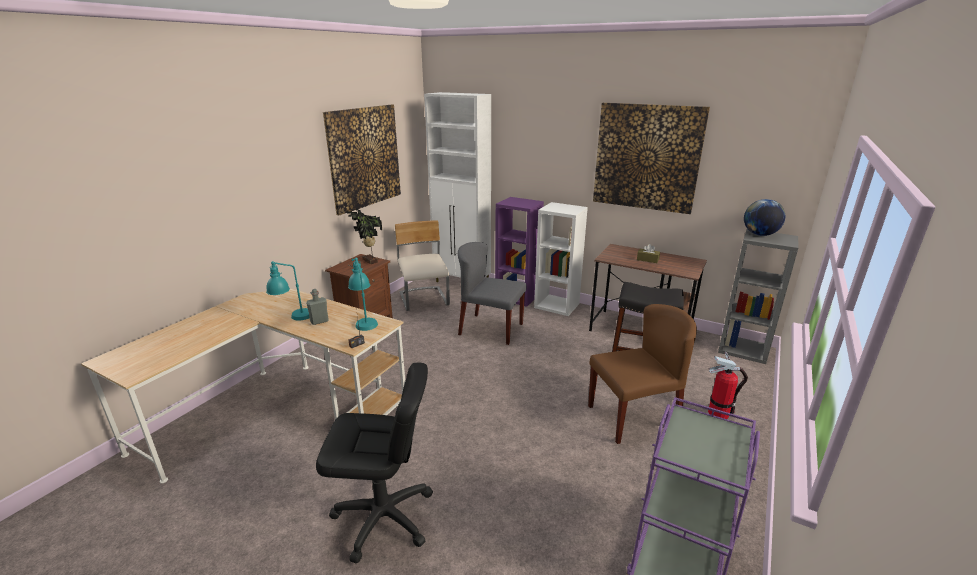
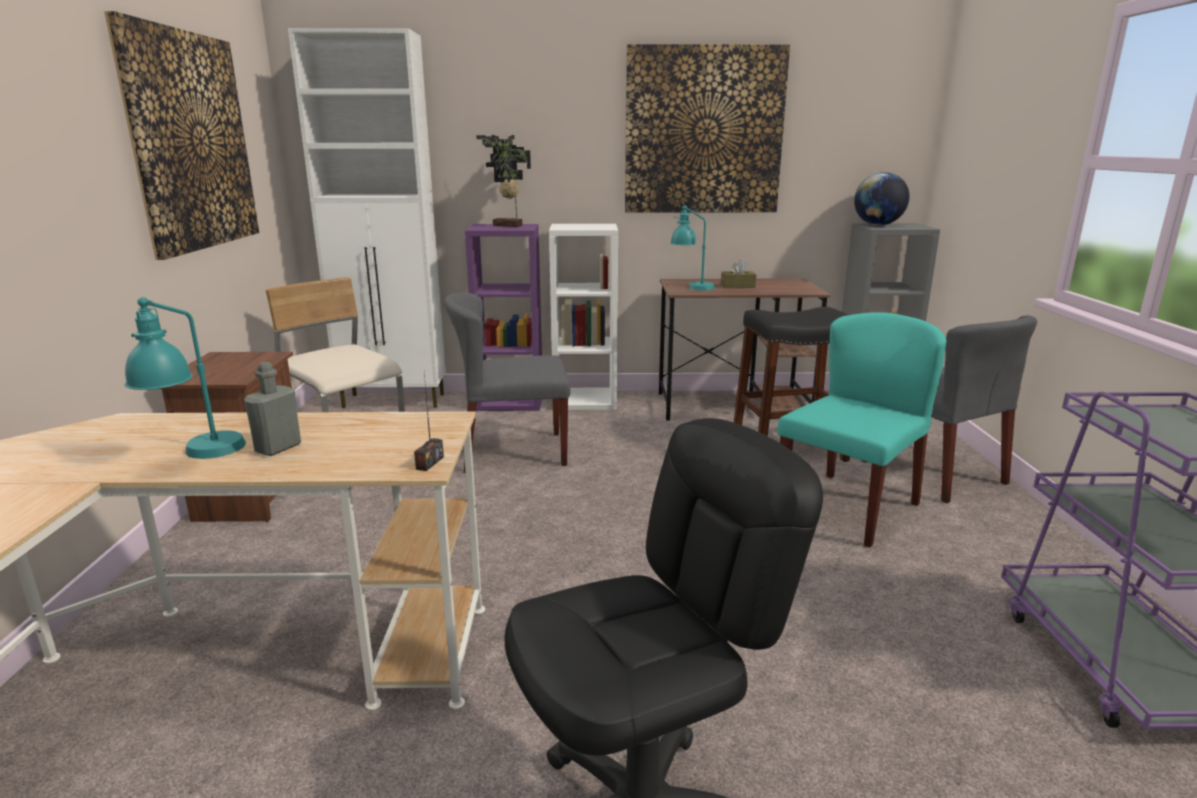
camera: 30 degrees left, 5 degrees down
potted plant [347,208,382,264] -> potted plant moved to [476,135,531,227]
turquoise table lamp [348,257,378,331] -> turquoise table lamp moved to [671,205,715,290]
brown chair [588,304,697,444] -> turquoise chair [777,312,947,548]
fire extinguisher [708,352,748,419] -> grey chair [861,315,1037,503]

